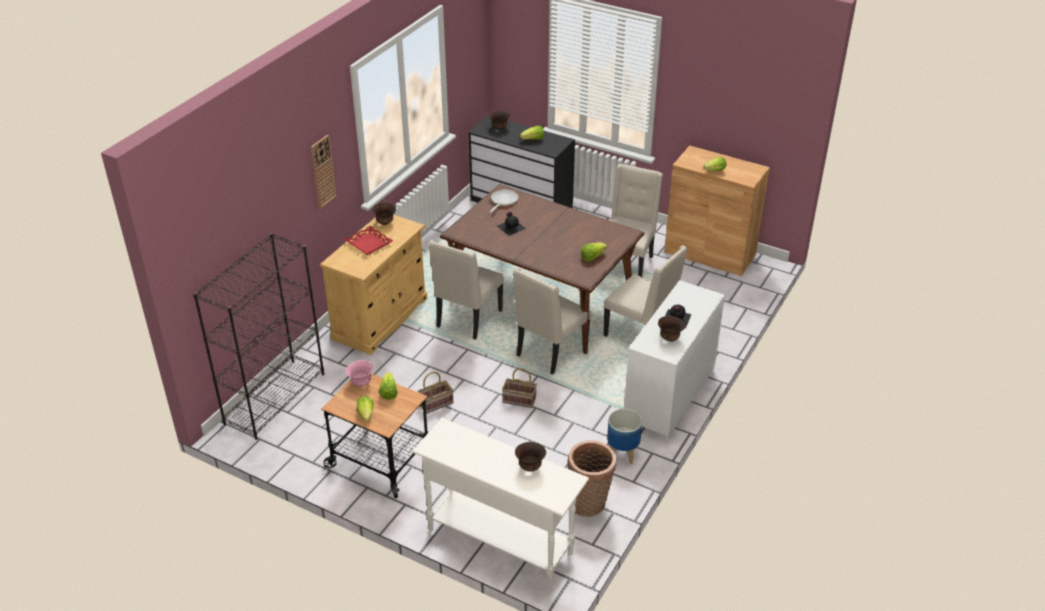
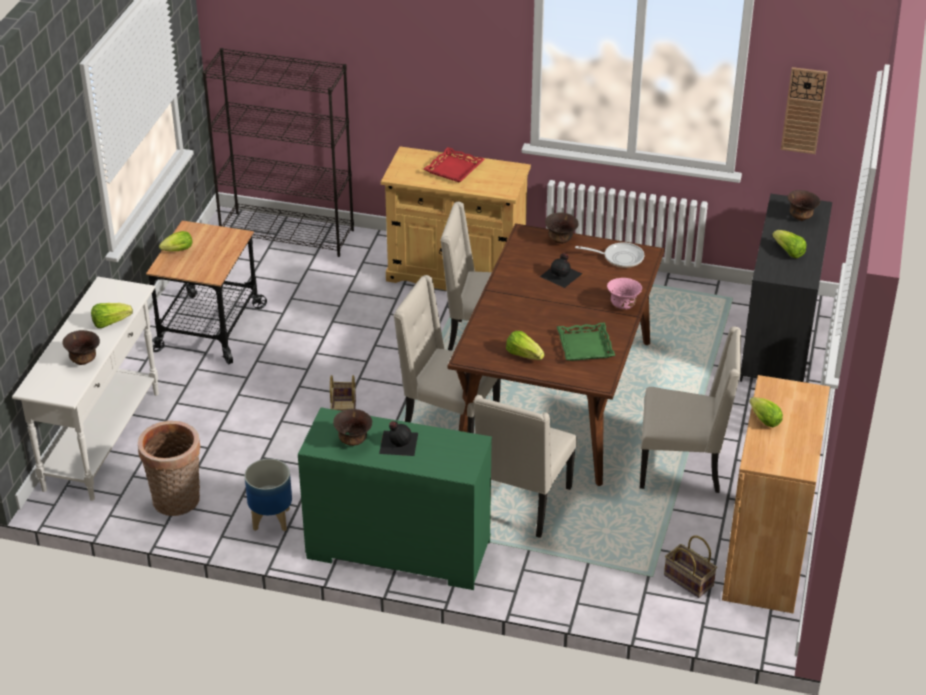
camera: 75 degrees right, 0 degrees up
wall clock [311,135,337,209] -> wall clock moved to [781,67,828,154]
pink bowl [345,360,373,387] -> pink bowl moved to [607,278,642,309]
brown bowl [372,203,396,225] -> brown bowl moved to [545,212,579,244]
lettuce [379,372,398,400] -> lettuce moved to [91,303,133,328]
basket [417,372,454,414] -> basket moved to [664,536,717,598]
white dresser [624,280,725,441] -> green dresser [298,408,492,590]
none -> green tray [557,323,615,361]

